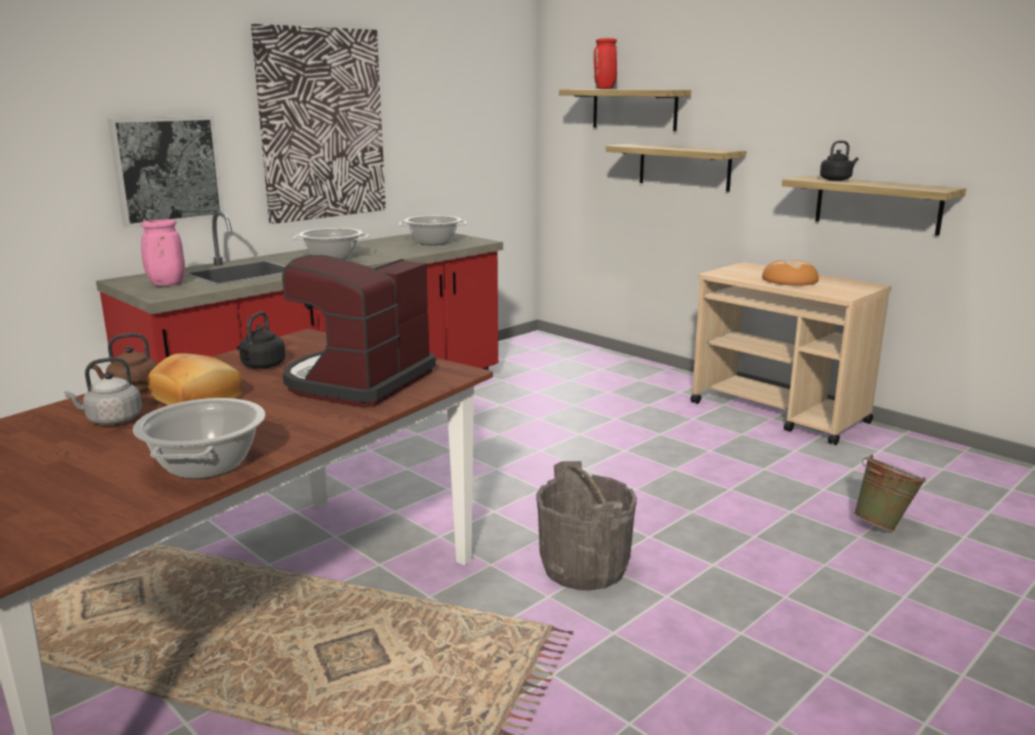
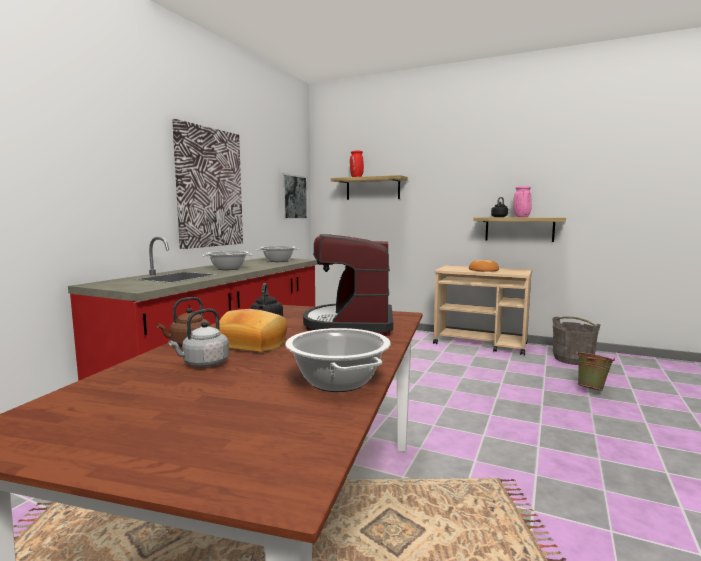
camera: 20 degrees left, 10 degrees down
picture [107,116,224,228] -> picture moved to [281,173,308,220]
pink vase [141,219,185,286] -> pink vase moved to [513,186,532,217]
grey bucket [536,461,637,591] -> grey bucket moved to [552,316,601,365]
shelf [606,144,746,192] -> none

